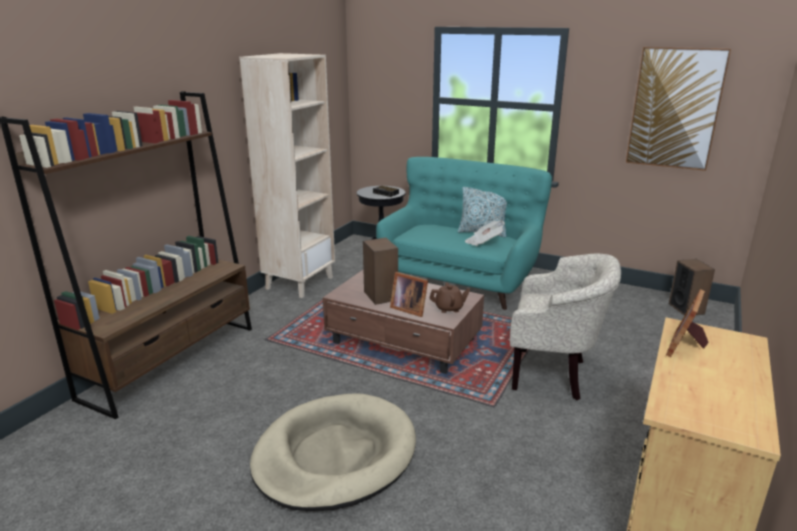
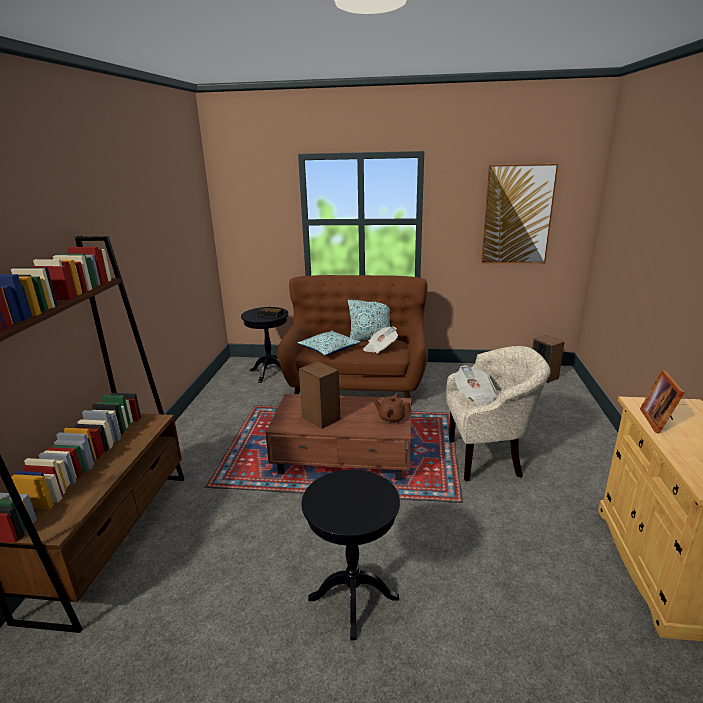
camera: 20 degrees left, 0 degrees up
beige bookcase [239,53,335,298] -> none
beige dog bed [250,393,416,511] -> black side table [301,470,400,640]
turquoise sofa [376,157,552,310] -> brown sofa [278,275,428,406]
picture frame [390,272,428,317] -> none
brown teapot [429,282,470,313] -> brown teapot turned 135 degrees counterclockwise [373,394,411,424]
none -> pillow [297,331,361,356]
none -> newspaper [454,365,498,406]

